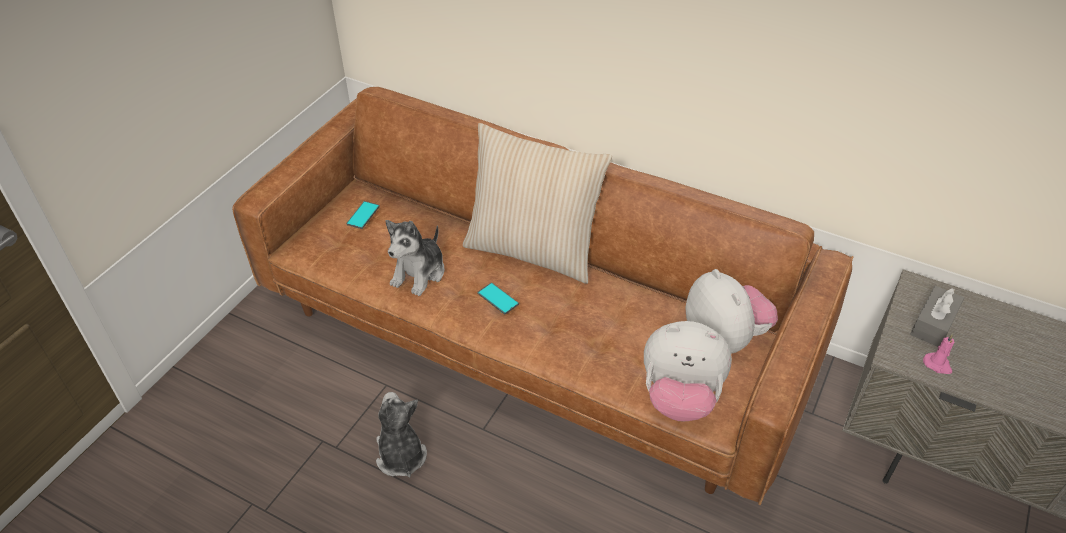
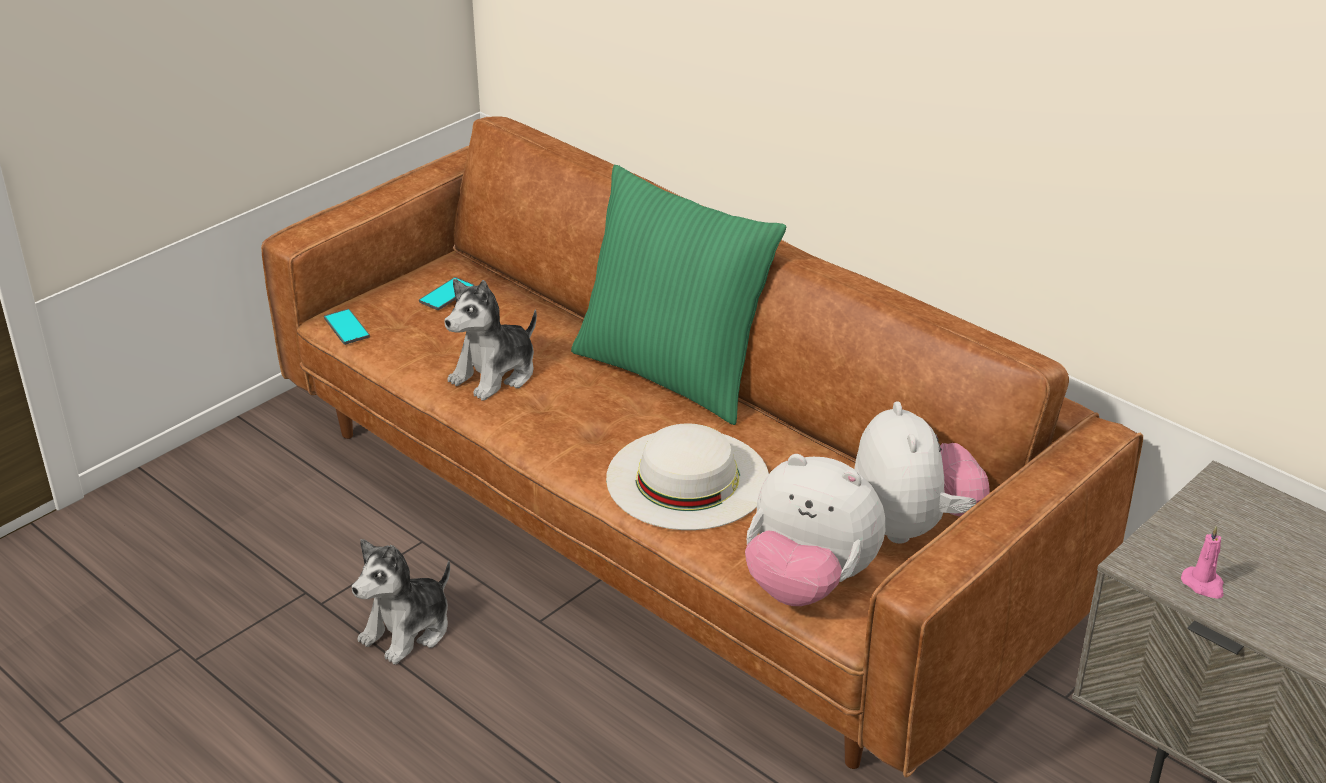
camera: 15 degrees right, 10 degrees down
plush toy [376,392,427,478] -> plush toy turned 135 degrees counterclockwise [352,539,450,664]
beige pillow [463,123,612,284] -> green pillow [571,165,786,425]
phone [477,282,519,315] -> phone moved to [324,309,370,345]
grey tissue box [910,285,964,347] -> none
none -> white hat [606,424,769,530]

